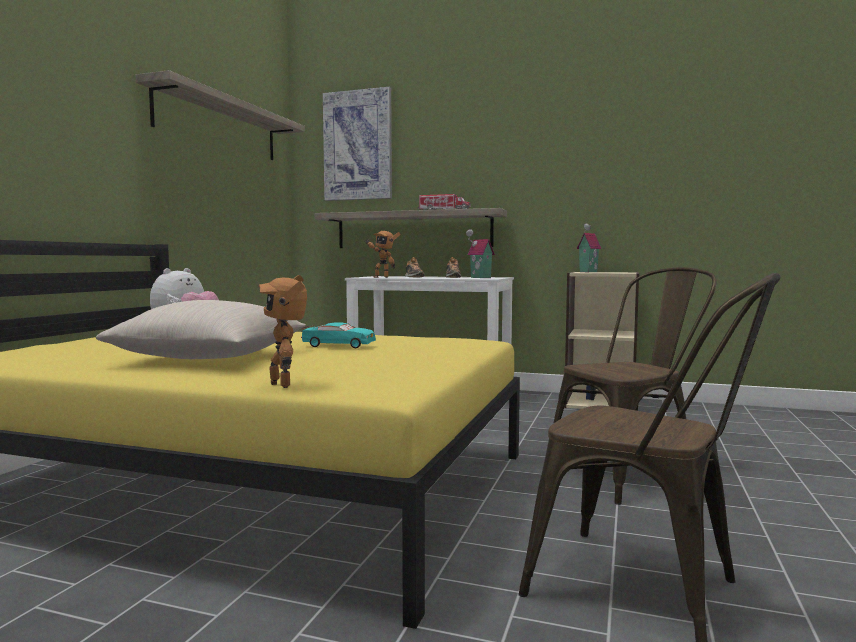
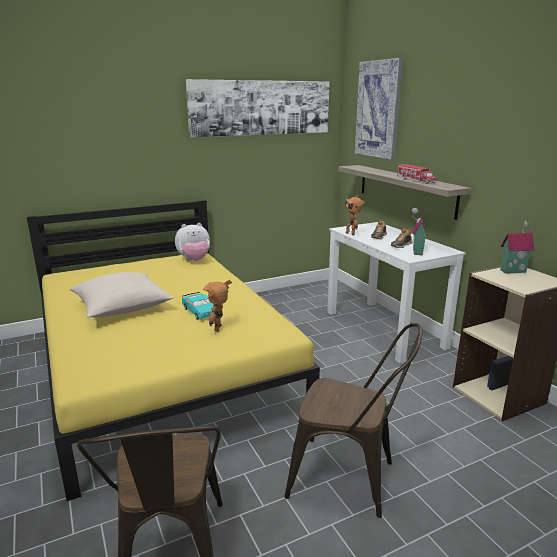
camera: 45 degrees right, 15 degrees up
shelf [136,70,305,160] -> picture [186,79,329,137]
toy robot [259,275,307,388] -> toy robot moved to [203,280,232,332]

